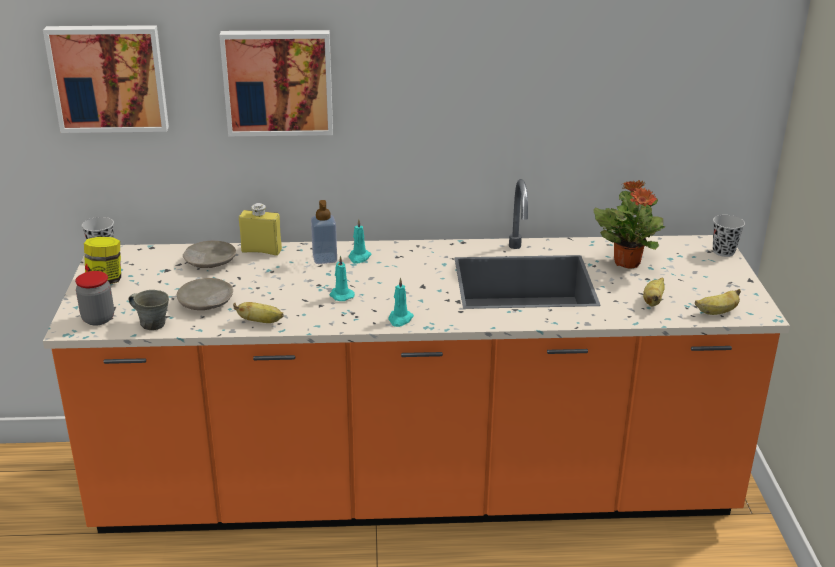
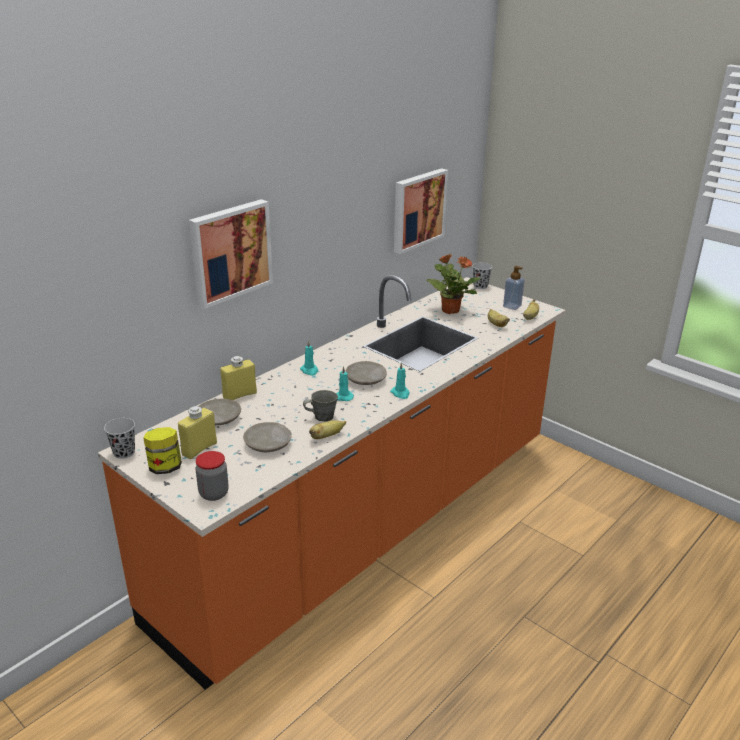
camera: 45 degrees left, 0 degrees up
picture [43,25,169,133] -> picture moved to [394,168,448,254]
grey mug [129,290,169,330] -> grey mug moved to [303,390,338,421]
soap dispenser [311,200,337,264] -> soap dispenser moved to [503,266,525,310]
none -> yellow bottle [178,406,217,459]
none -> beige plate [345,361,387,385]

